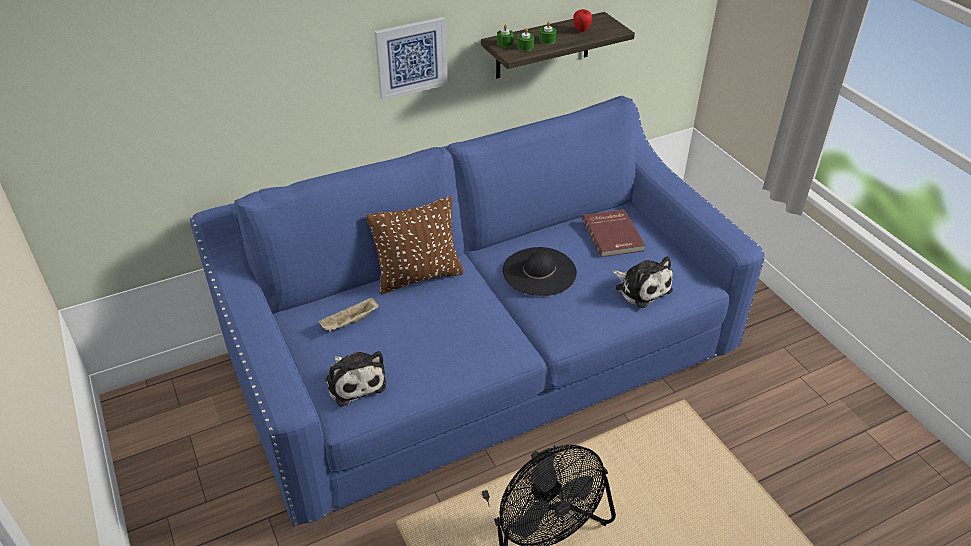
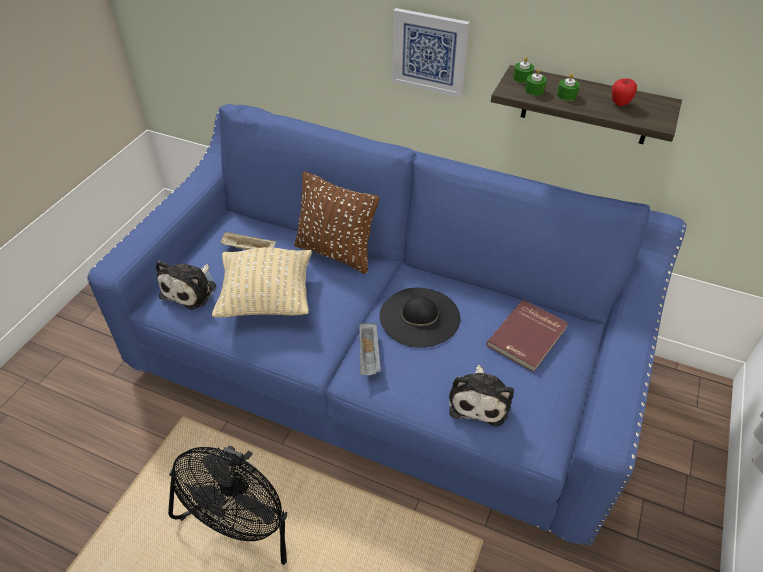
camera: 50 degrees right, 5 degrees up
none -> beige pillow [212,248,312,317]
none -> grey tray [359,322,381,375]

